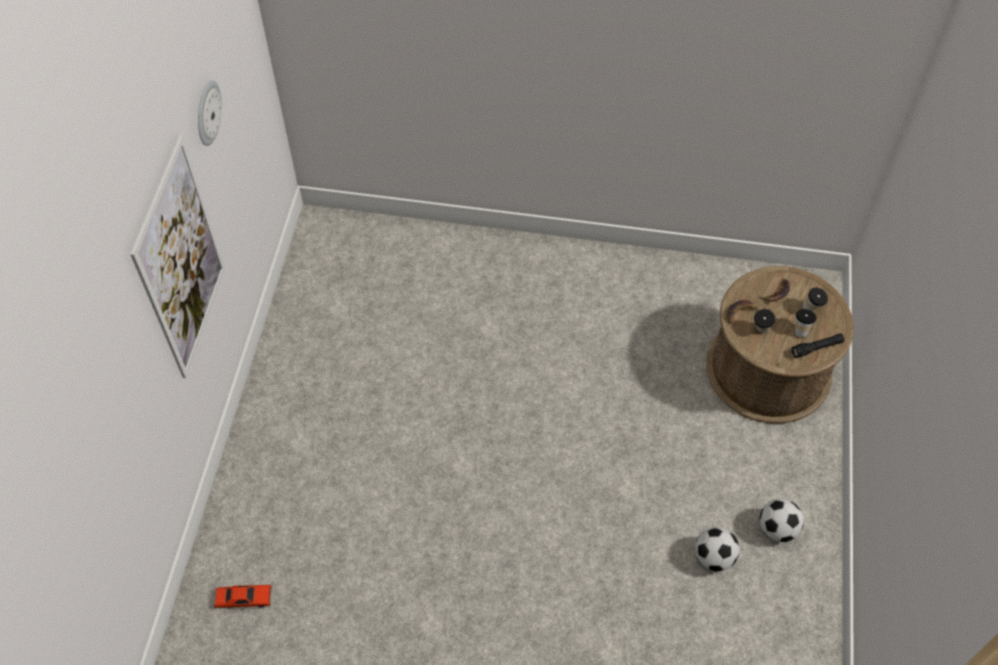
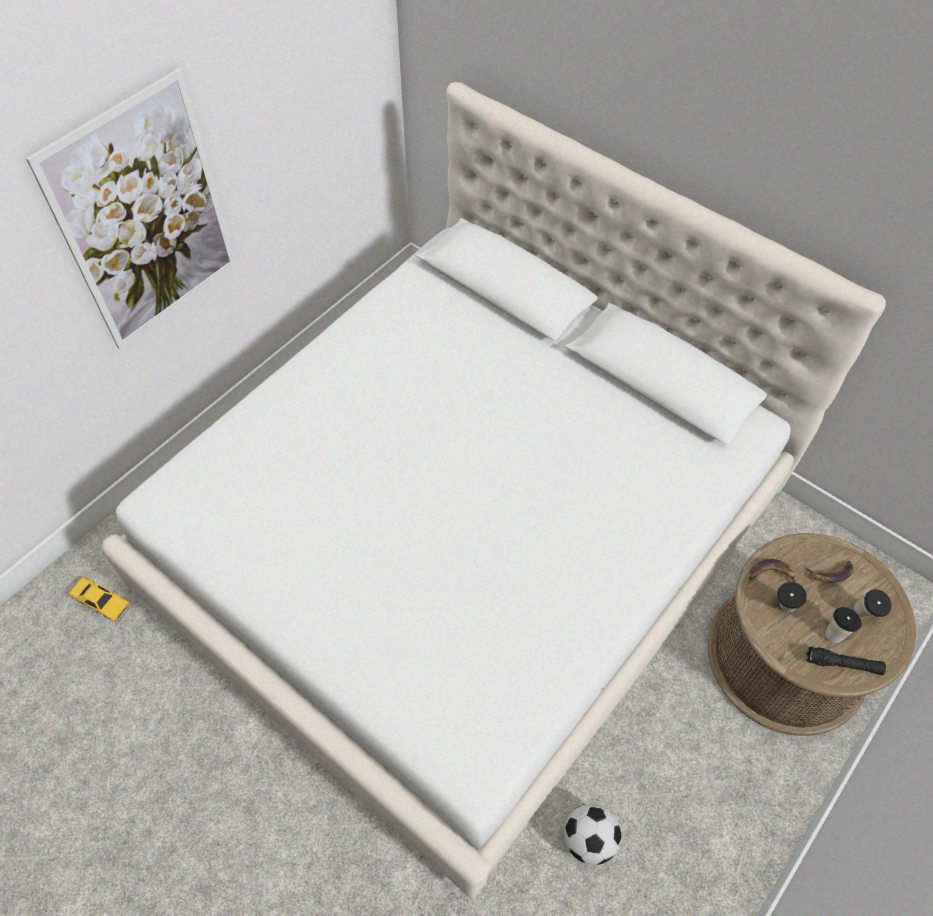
camera: 30 degrees right, 0 degrees up
wall clock [198,81,222,146] -> none
red toy car [214,584,272,609] -> yellow toy car [68,577,130,622]
football [759,499,804,542] -> none
none -> white bed [101,82,886,899]

